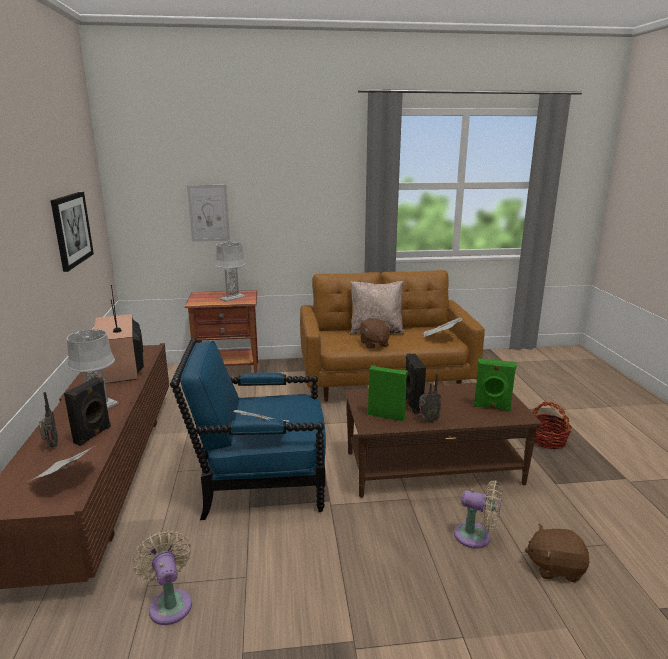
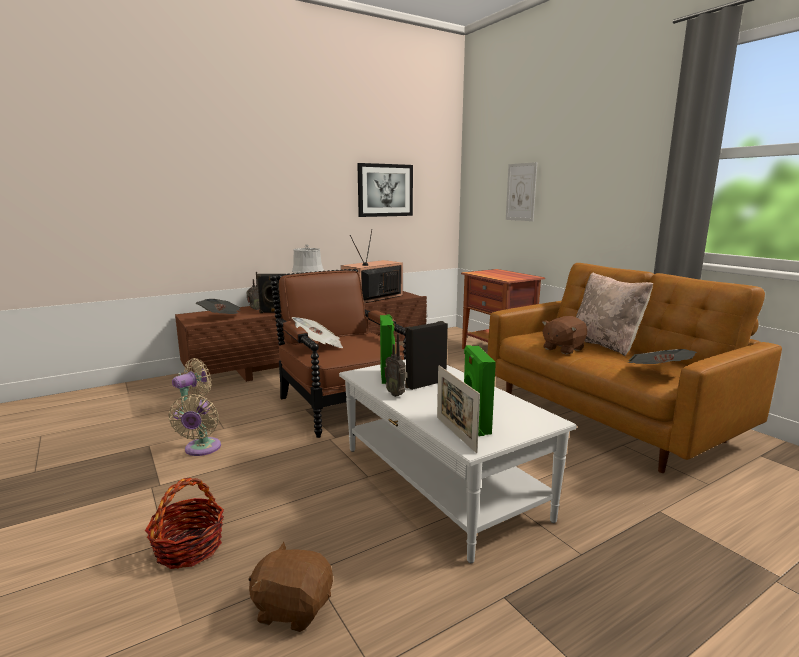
camera: 65 degrees right, 5 degrees down
blue armchair [170,338,326,520] -> brown armchair [270,269,406,438]
grey table lamp [215,240,246,302] -> none
brown coffee table [345,383,542,498] -> white coffee table [339,359,577,563]
beige fan [454,480,502,548] -> beige fan moved to [169,394,221,456]
brown plush toy [525,524,590,582] -> brown plush toy turned 60 degrees counterclockwise [248,542,333,632]
basket [532,402,572,449] -> basket moved to [145,478,224,569]
none -> picture frame [437,365,480,453]

